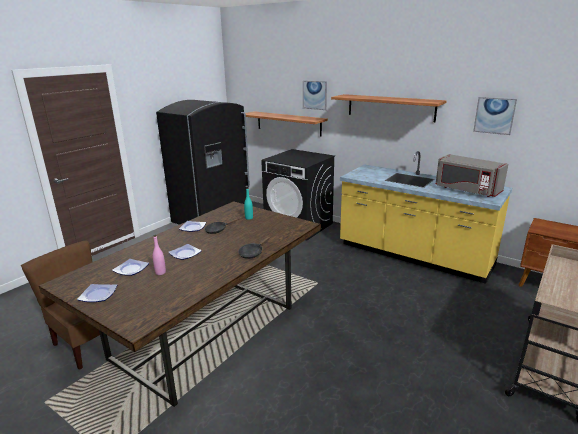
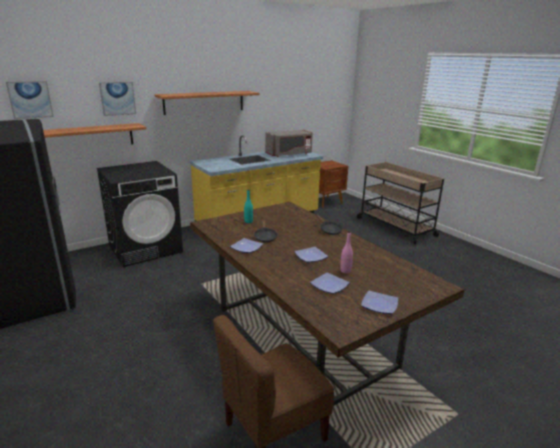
camera: 70 degrees left, 0 degrees up
picture [473,97,517,135] -> picture moved to [6,81,54,119]

